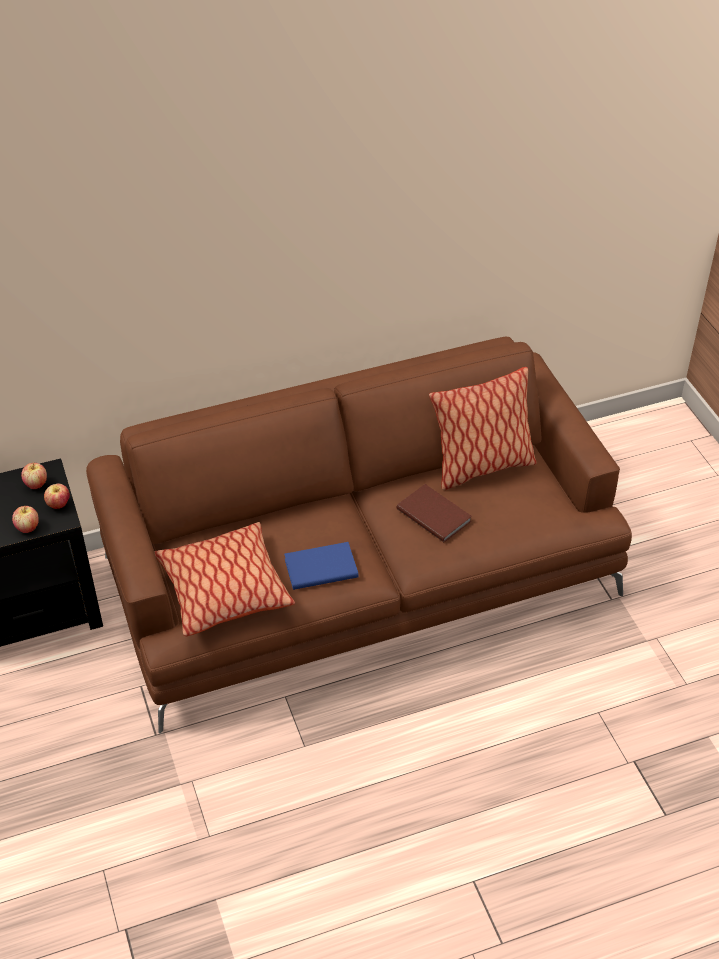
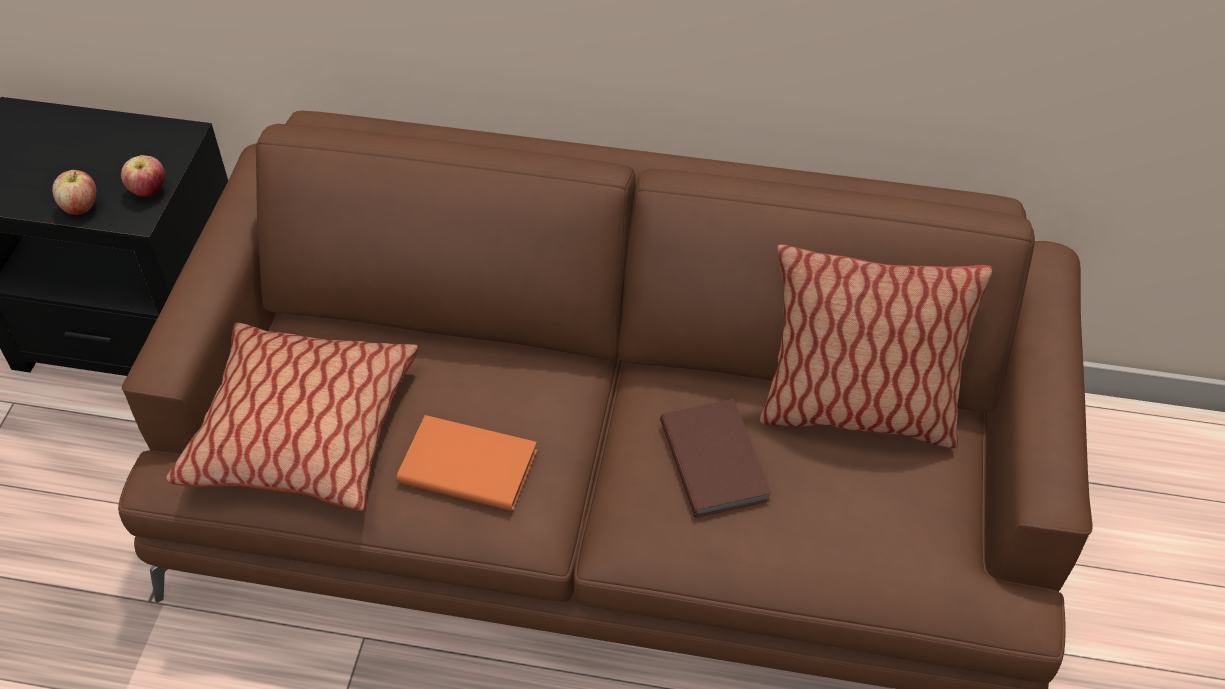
camera: 30 degrees right, 5 degrees up
apple [21,463,47,489] -> none
blue book [284,542,359,590] -> orange book [397,415,537,511]

